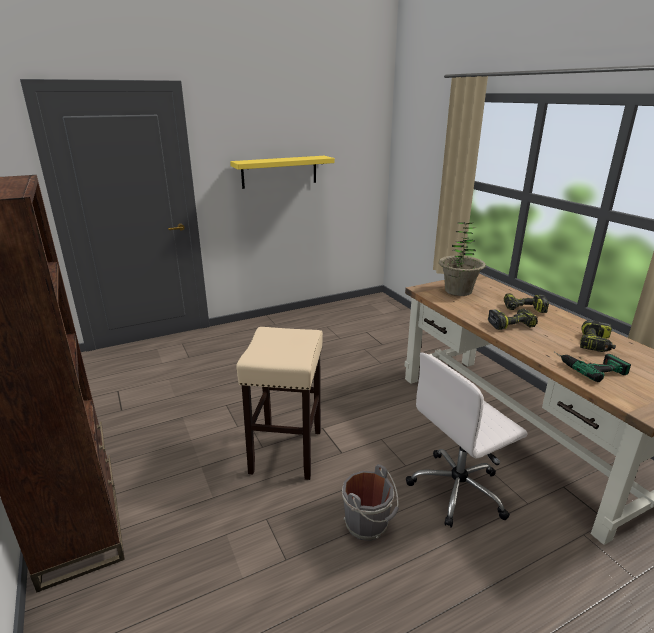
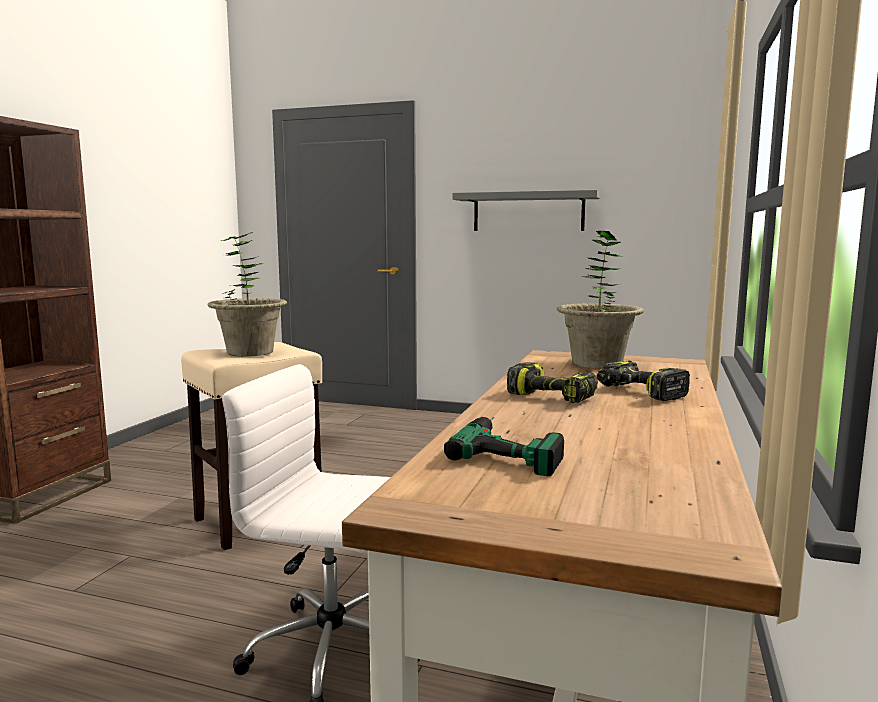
camera: 45 degrees right, 15 degrees down
yellow shelf [230,156,335,189] -> grey shelf [453,190,600,231]
grey bucket [342,464,399,541] -> none
power drill [580,320,616,352] -> none
none -> potted plant [207,232,287,357]

